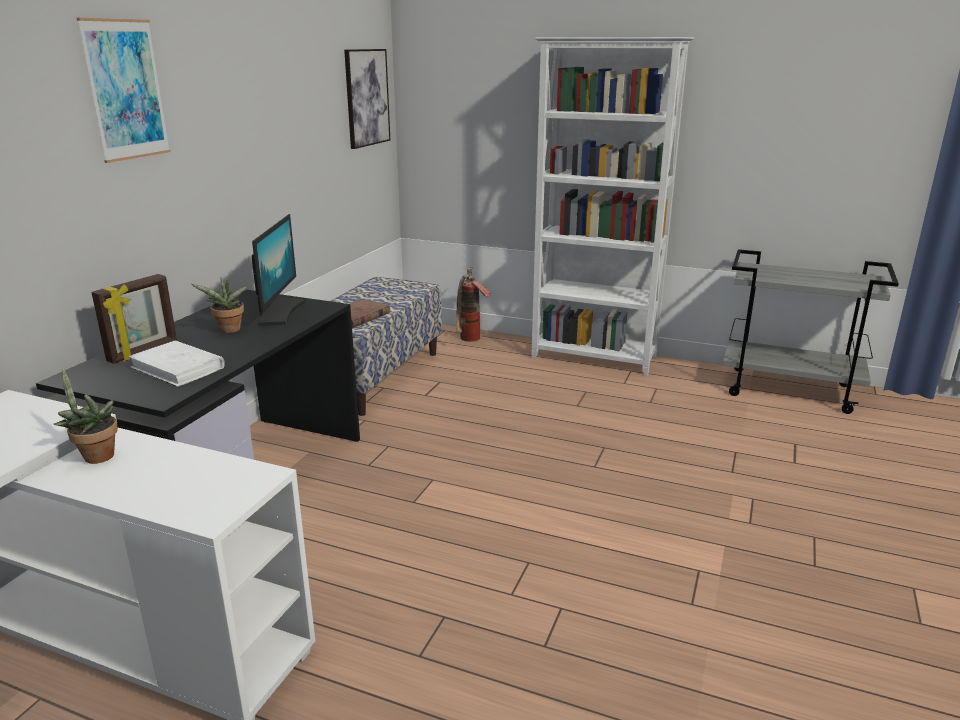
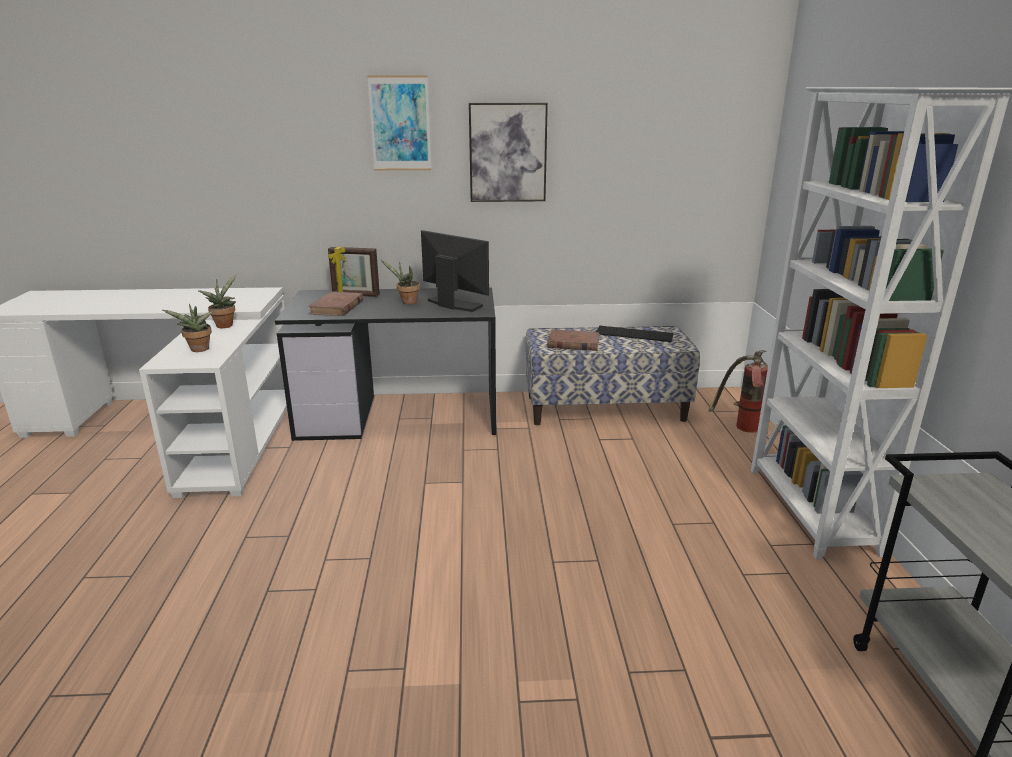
camera: 65 degrees right, 0 degrees up
white book [128,340,225,387] -> brown book [308,292,364,316]
monitor [252,214,305,326] -> monitor turned 120 degrees counterclockwise [421,230,489,312]
picture [344,49,390,149] -> picture moved to [469,103,548,202]
none -> potted plant [163,304,214,352]
none -> keyboard [596,326,674,342]

